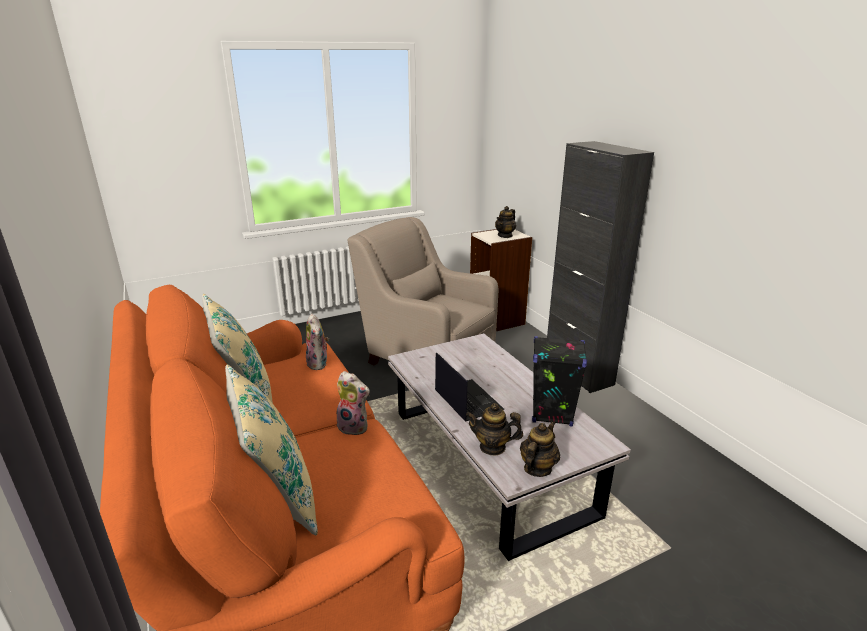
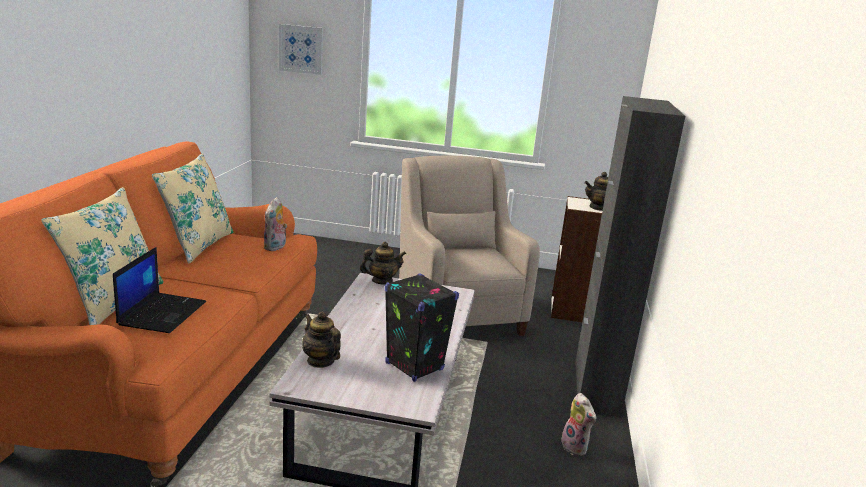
camera: 35 degrees right, 5 degrees down
plush toy [335,371,370,435] -> plush toy moved to [561,393,596,456]
laptop [435,352,504,422] -> laptop moved to [113,247,206,333]
teapot [520,421,560,477] -> teapot moved to [360,242,406,285]
none -> picture [279,24,323,75]

